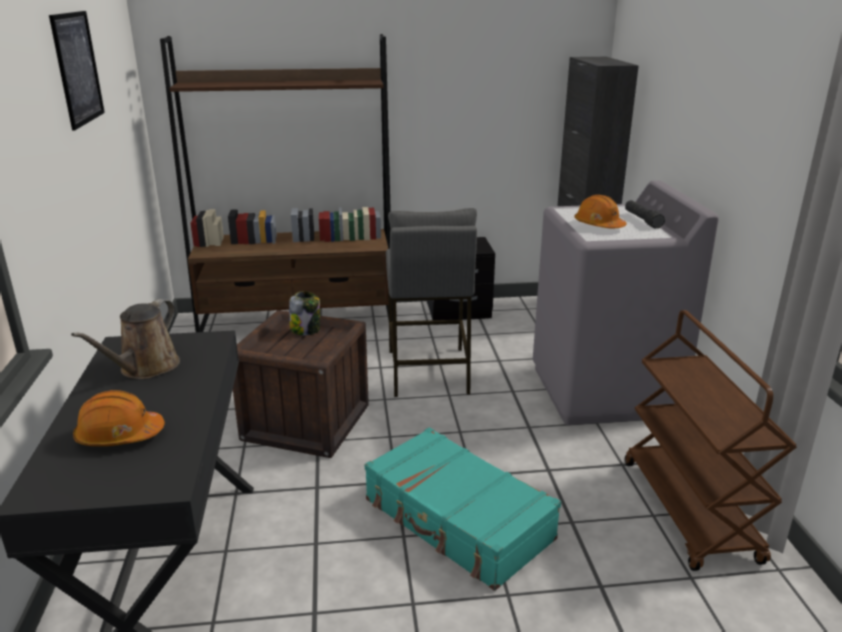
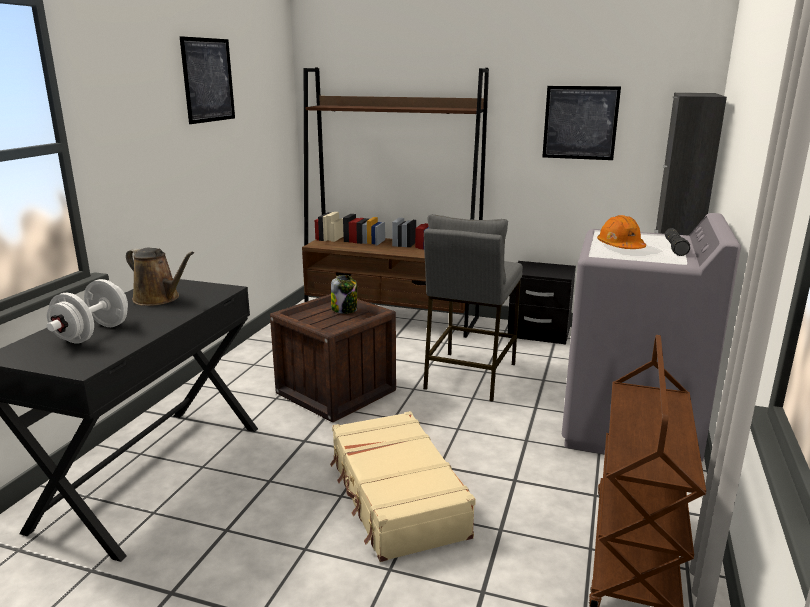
camera: 25 degrees right, 5 degrees down
brown watering can [71,299,180,379] -> brown watering can turned 105 degrees counterclockwise [126,248,194,306]
orange hard hat [73,390,165,446] -> white dumbbell [47,279,128,343]
turquoise suitcase [365,427,561,591] -> beige suitcase [330,411,476,562]
none -> picture [542,86,621,160]

